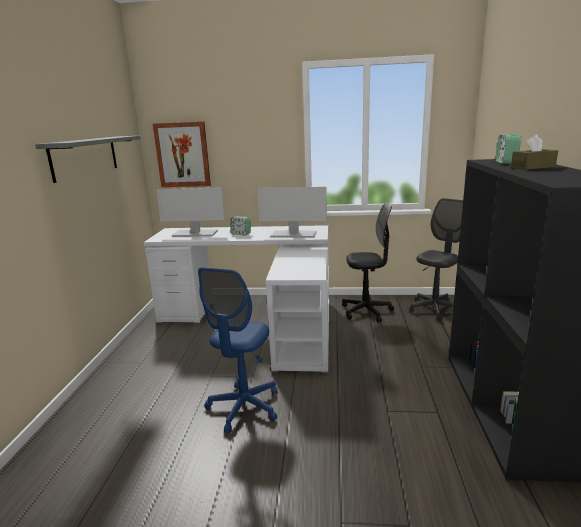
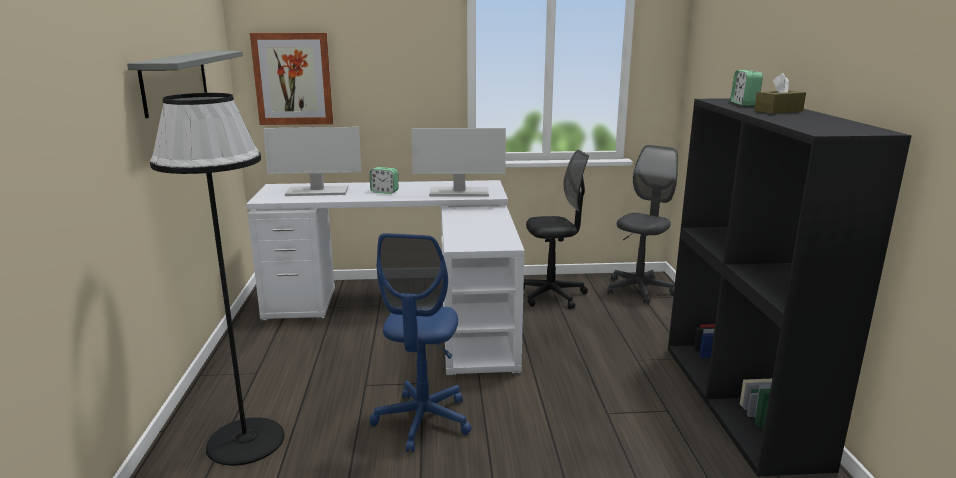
camera: 10 degrees left, 0 degrees up
none -> black floor lamp [150,93,285,466]

